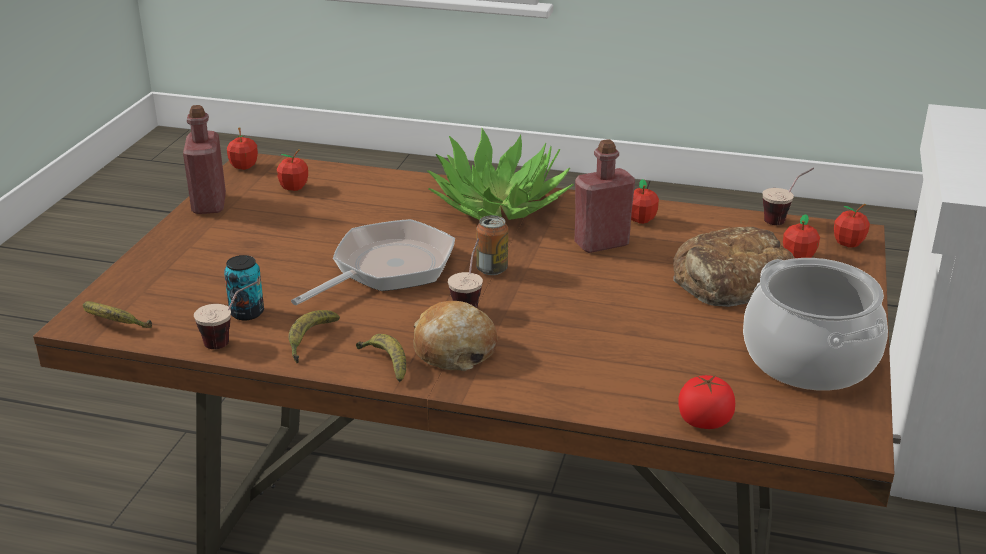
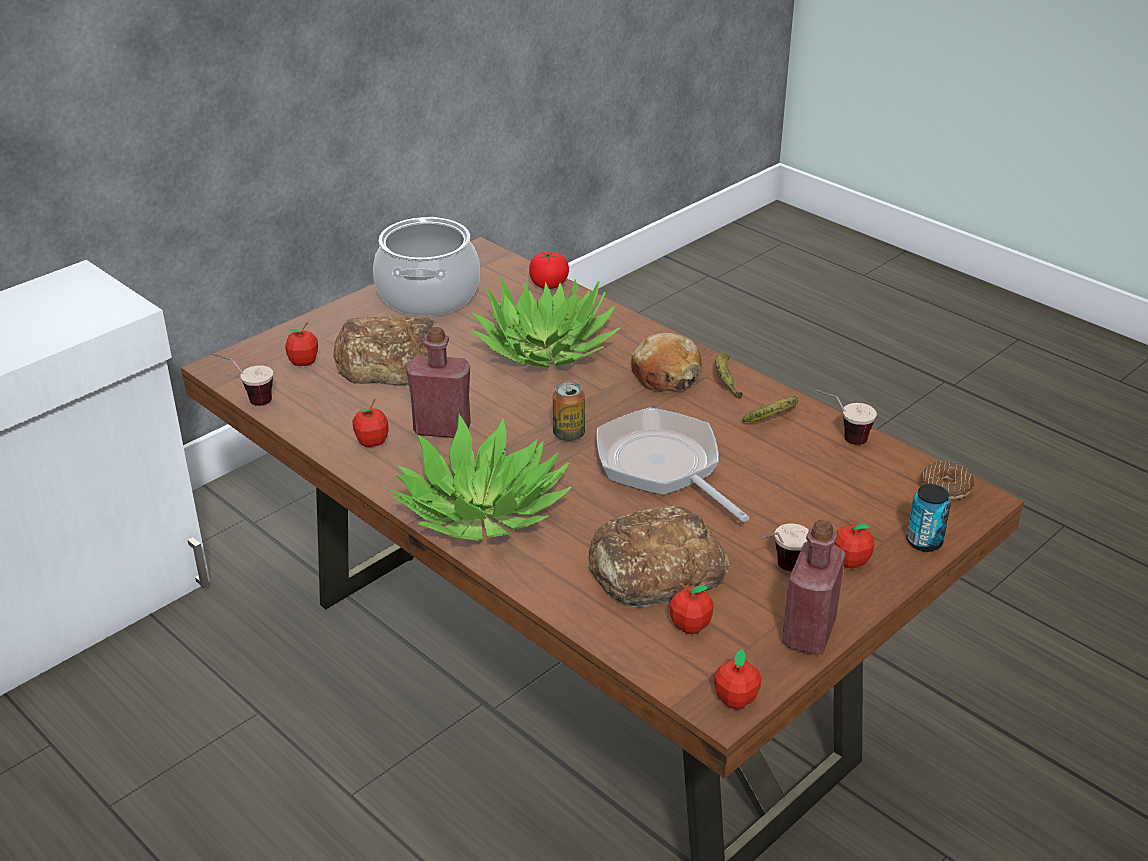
camera: 150 degrees left, 5 degrees up
banana [83,301,152,328] -> donut [921,461,974,500]
can [224,255,264,321] -> can moved to [906,484,951,552]
frying pan [291,219,455,305] -> frying pan turned 75 degrees clockwise [596,407,749,522]
cup [448,238,483,308] -> cup moved to [762,523,809,571]
apple [834,204,870,248] -> apple moved to [834,517,874,568]
none -> potted plant [470,278,620,367]
none -> bread [588,506,729,608]

